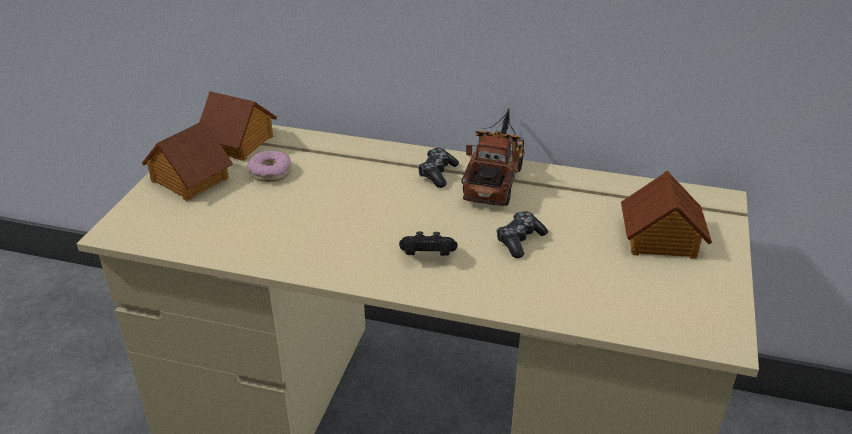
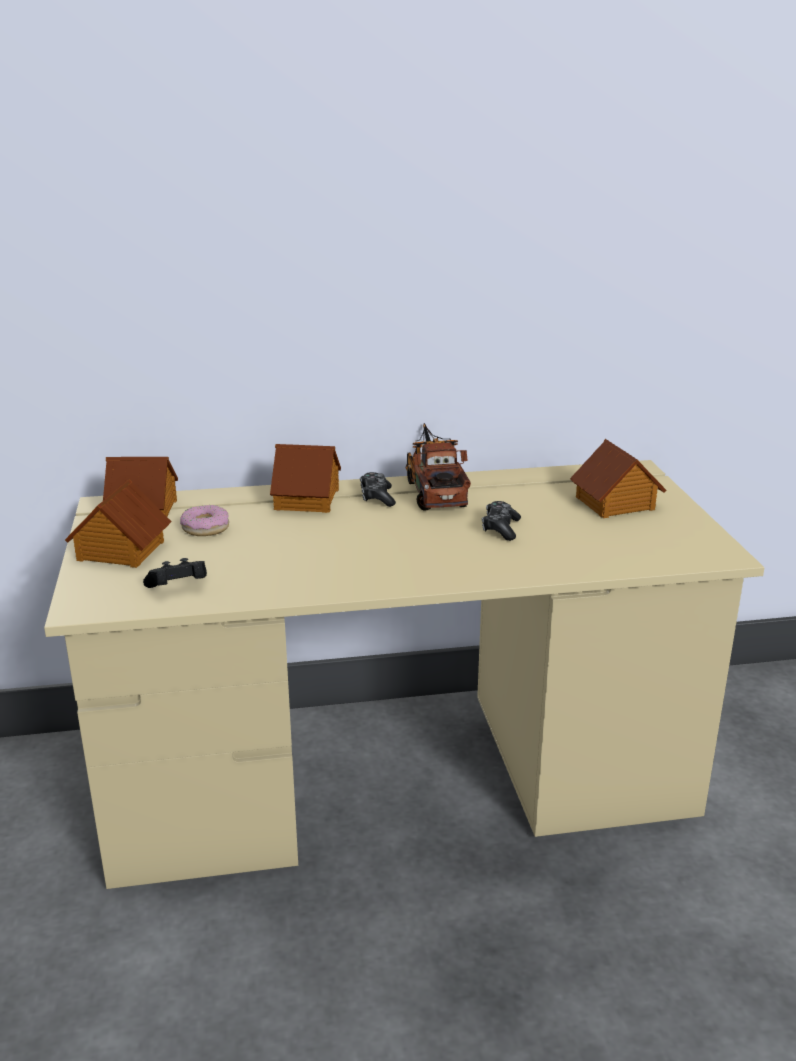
camera: 25 degrees left, 10 degrees down
black game controller [399,231,458,256] -> black game controller moved to [143,558,207,588]
none -> toy house [270,444,341,513]

